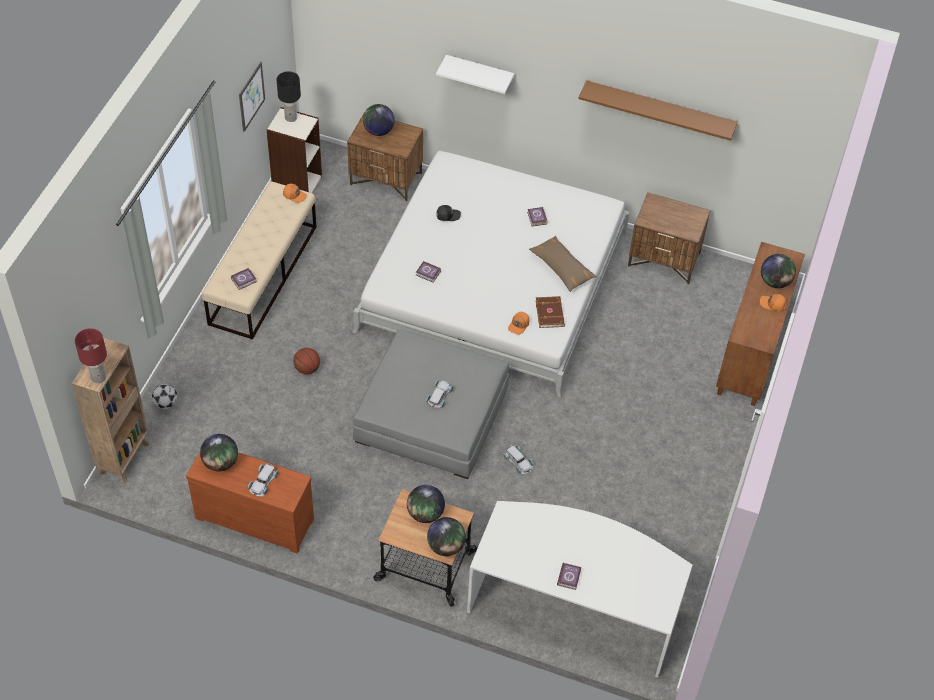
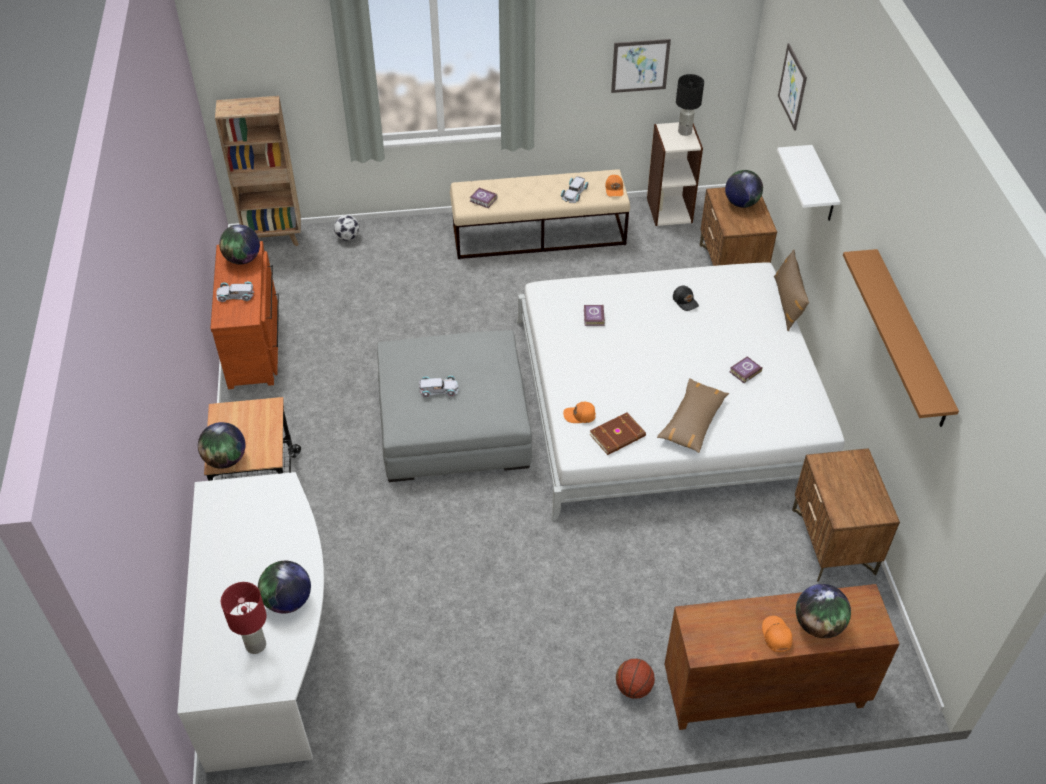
camera: 65 degrees right, 5 degrees down
red table lamp [75,328,107,383] -> red table lamp moved to [221,582,267,654]
basketball [293,348,320,374] -> basketball moved to [616,659,655,699]
globe [407,485,445,523] -> globe moved to [258,561,311,613]
white toy car [503,445,534,475] -> white toy car moved to [561,176,588,203]
book [557,563,581,590] -> none
none -> brown pillow [774,249,809,331]
none -> picture [778,43,807,131]

